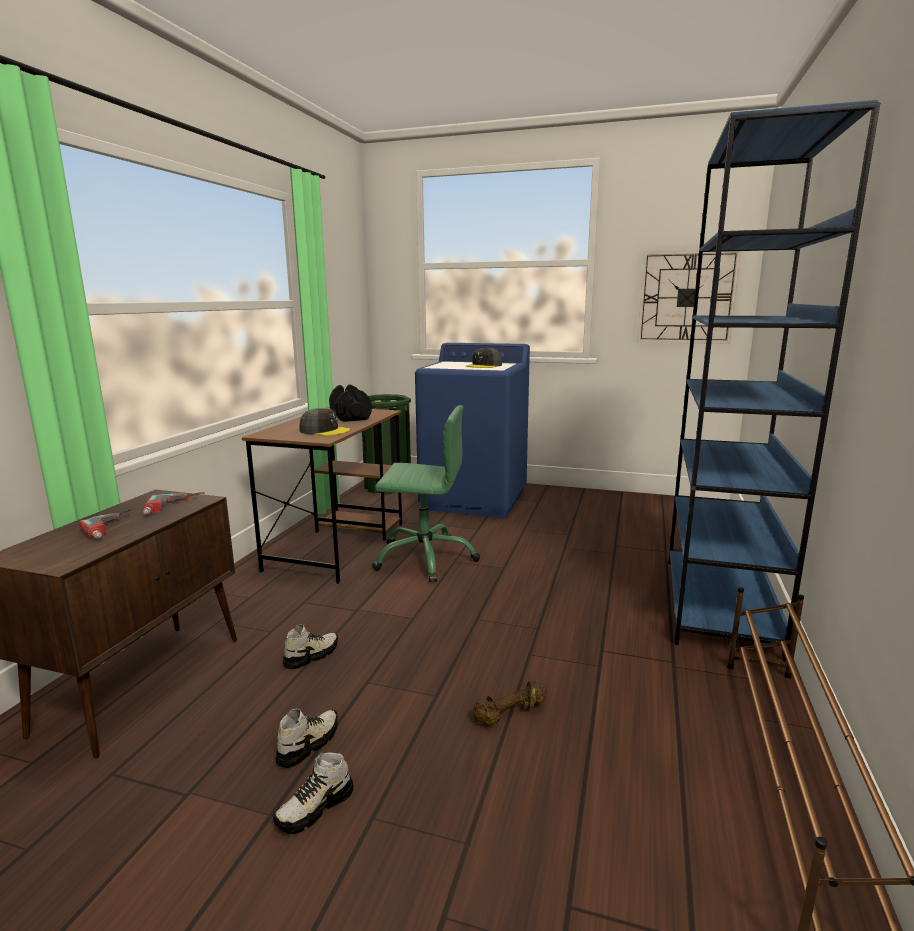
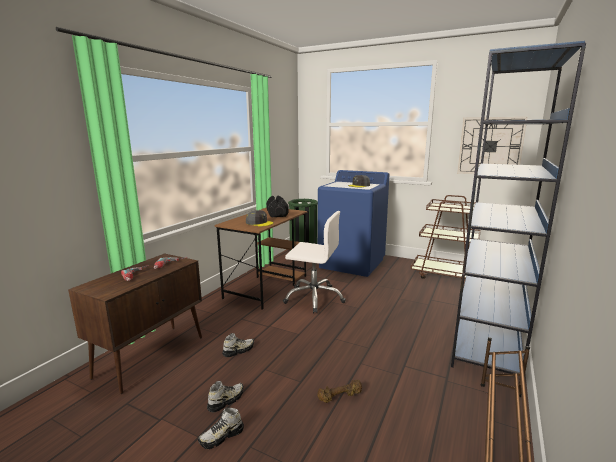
camera: 10 degrees right, 0 degrees up
green office chair [372,405,480,582] -> white office chair [283,211,346,313]
none -> brown cart [410,195,481,281]

